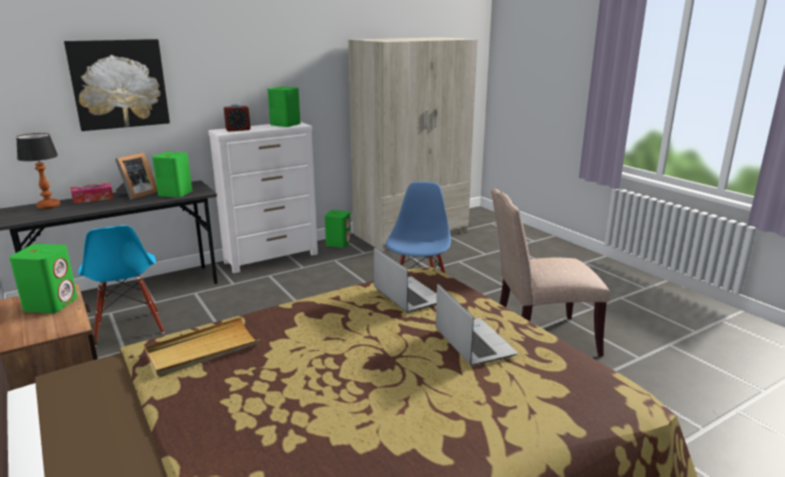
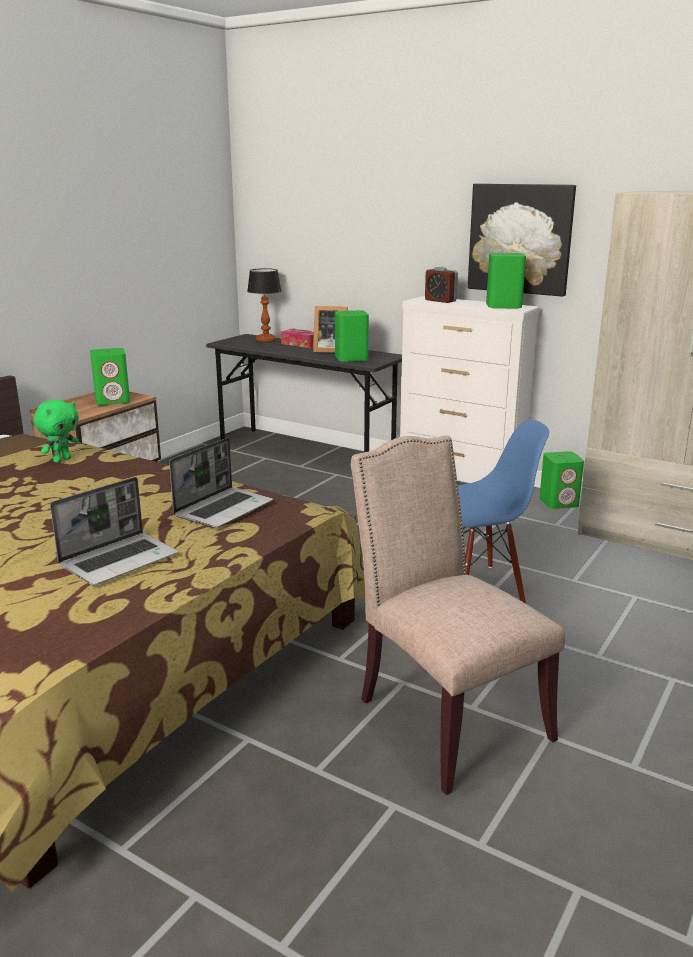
camera: 65 degrees right, 0 degrees up
picture [64,39,170,131] -> picture moved to [468,184,576,297]
blue chair [78,225,165,346] -> none
beige tray [145,317,260,377] -> green plush toy [34,399,79,463]

